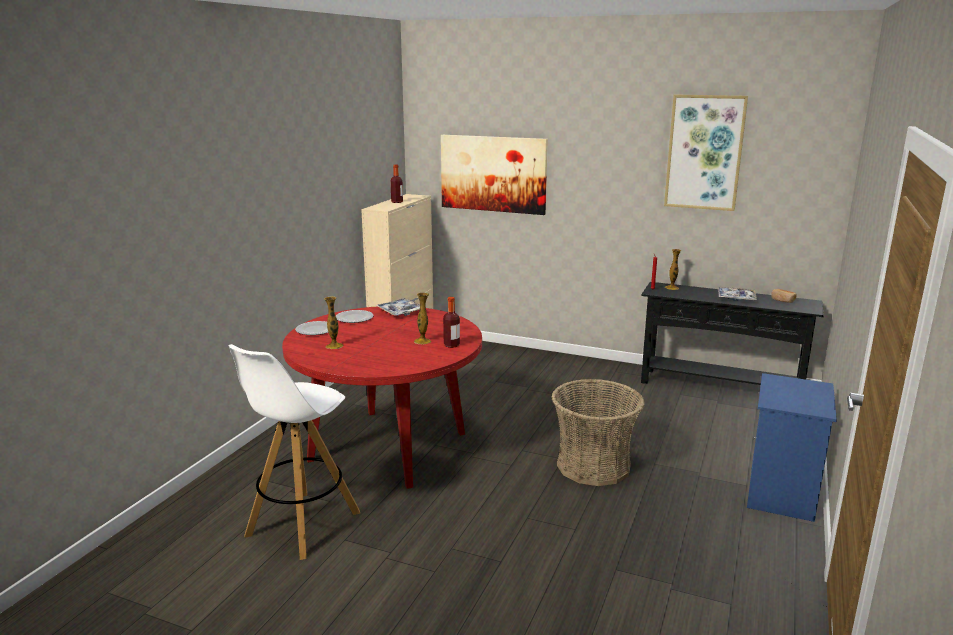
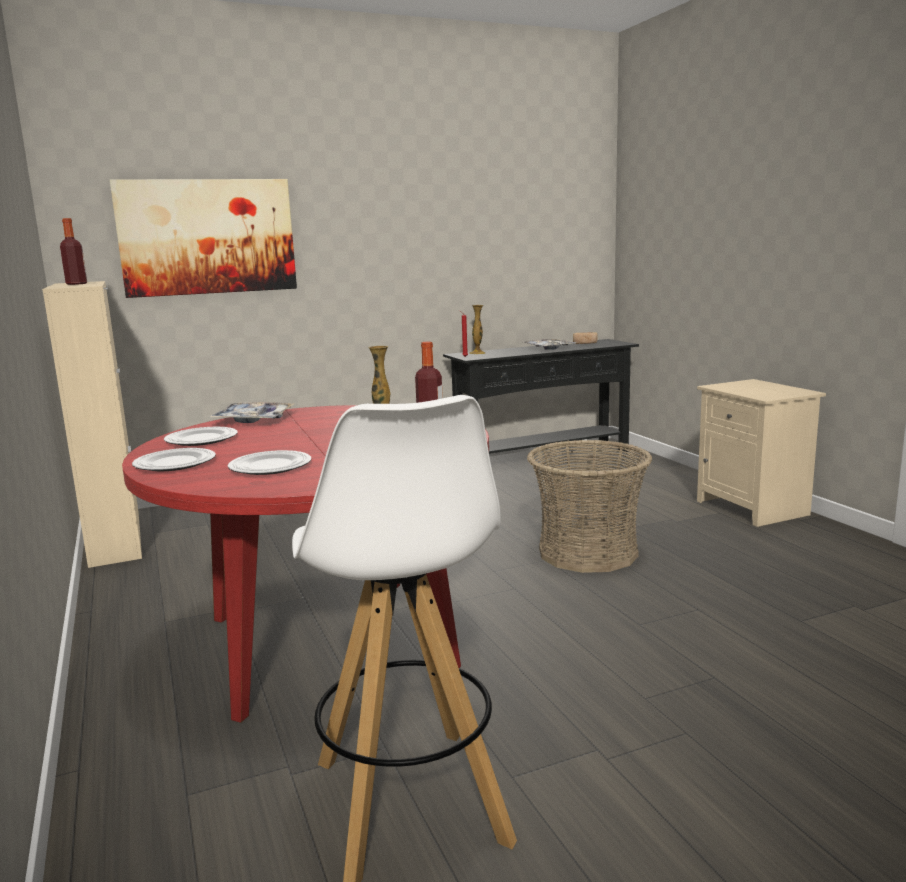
camera: 45 degrees left, 5 degrees down
vase [324,296,343,349] -> plate [228,450,311,475]
picture [664,94,748,211] -> none
blue nightstand [747,373,837,522] -> beige nightstand [697,379,826,527]

